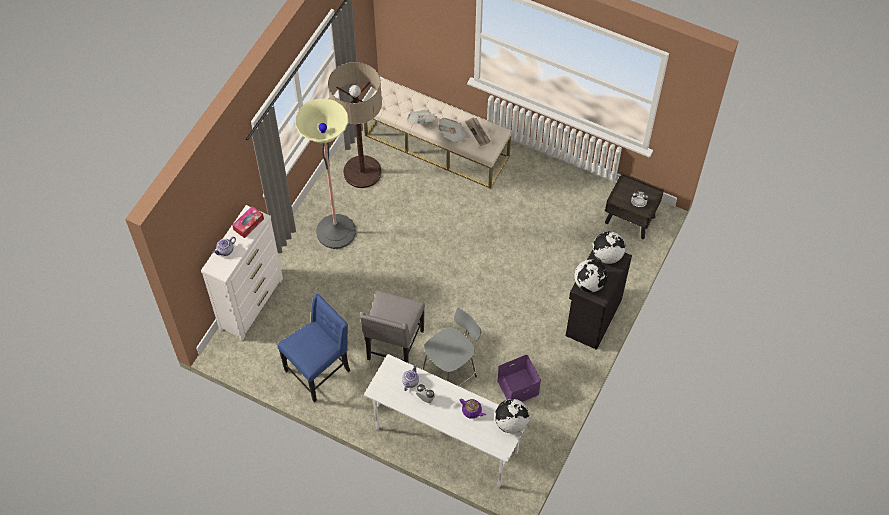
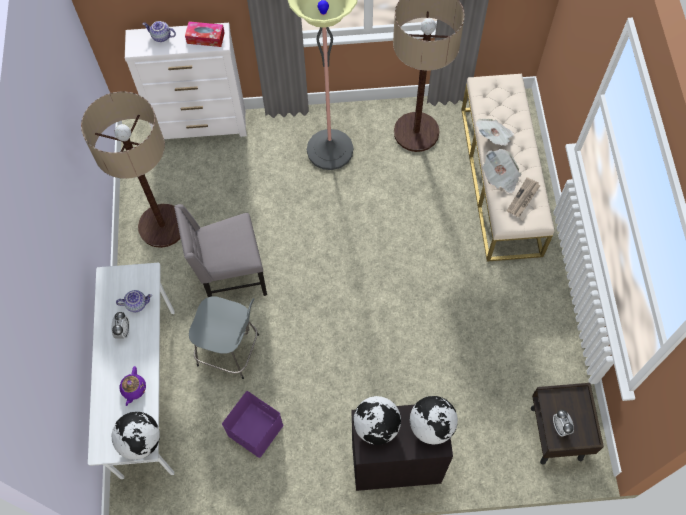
camera: 60 degrees right, 5 degrees up
blue chair [277,294,350,402] -> floor lamp [81,91,181,248]

